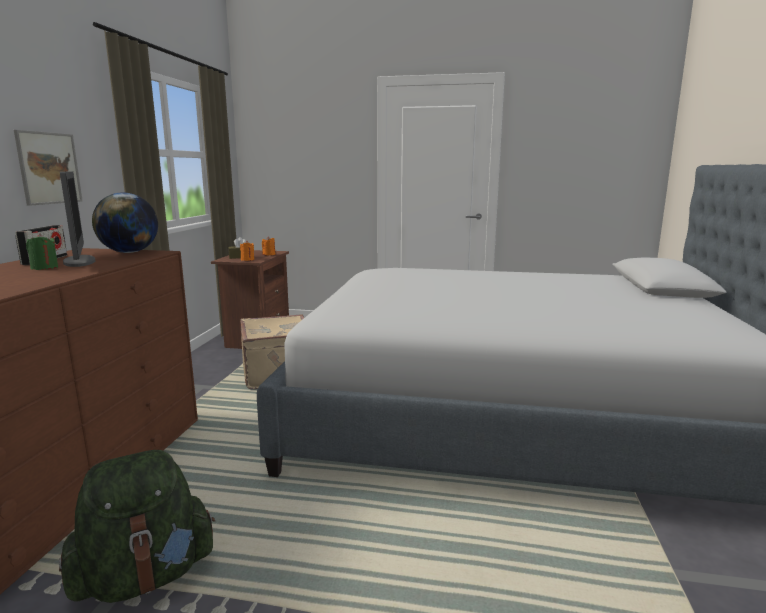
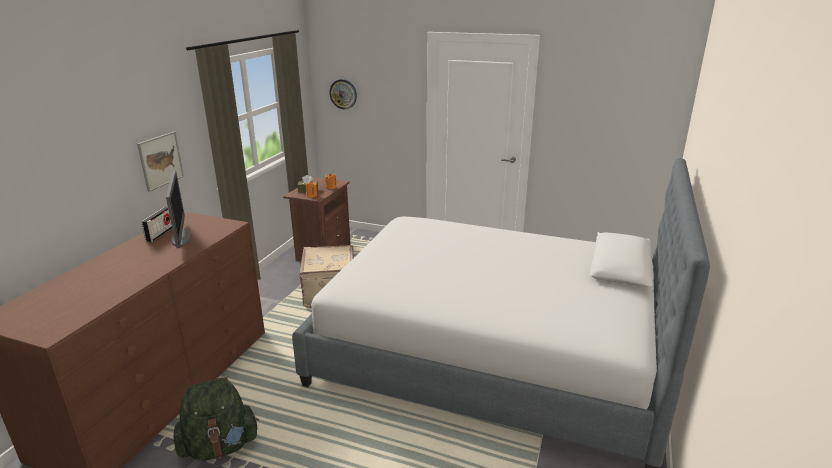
camera: 10 degrees right, 10 degrees up
green candle [26,233,58,270] -> none
globe [92,192,158,253] -> none
none -> wall clock [329,79,357,109]

